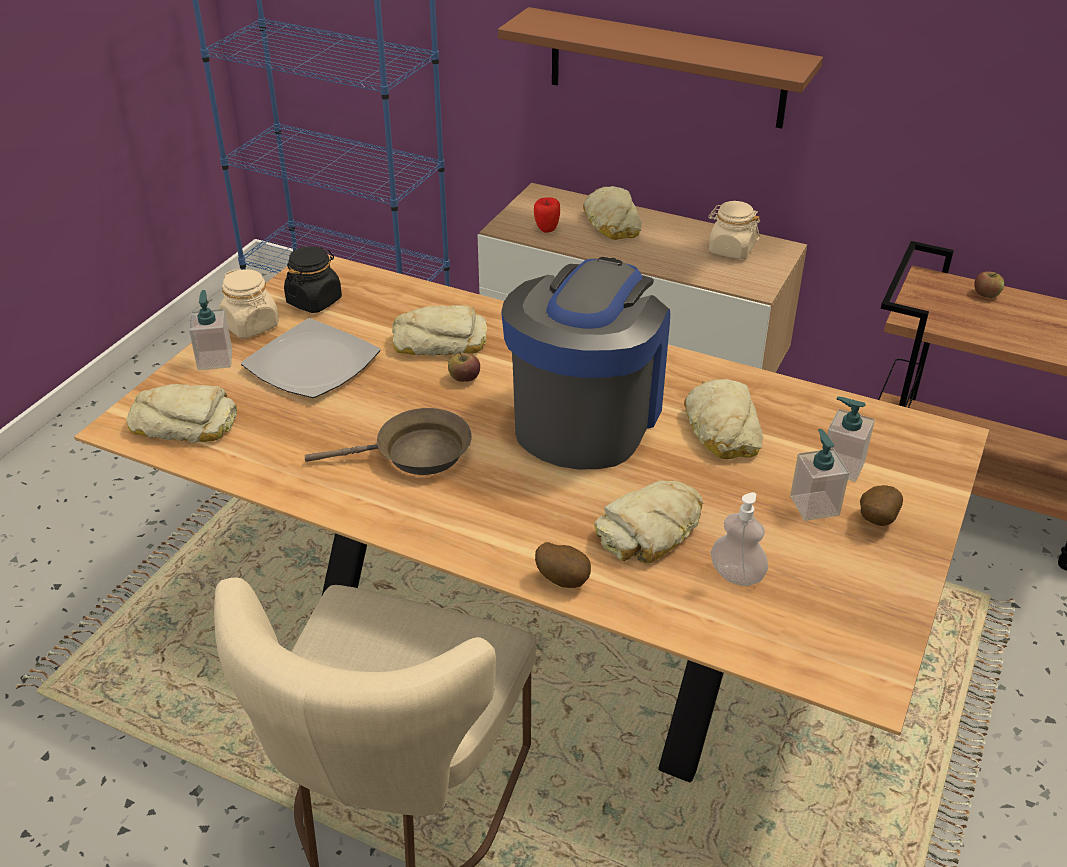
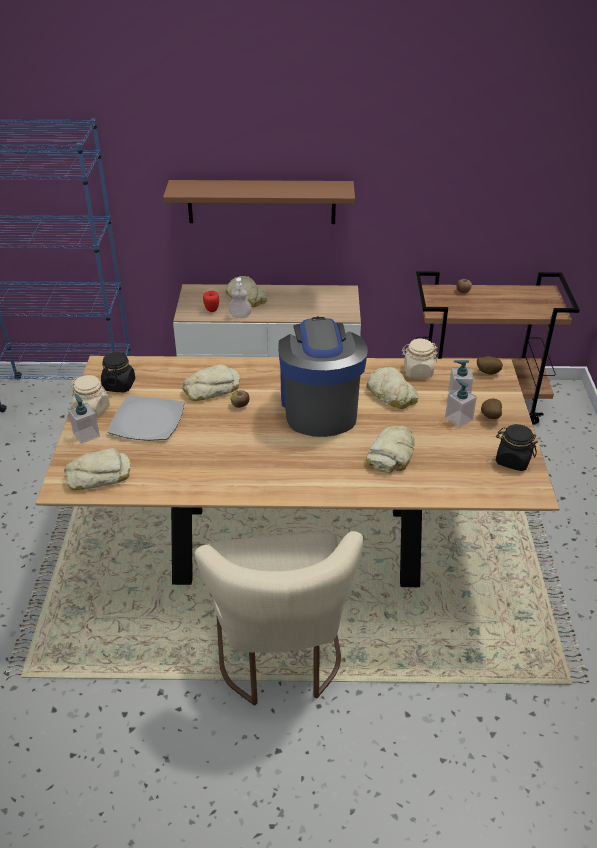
camera: 25 degrees left, 0 degrees up
brown frying pan [305,408,472,475] -> none
potato [535,542,591,588] -> potato moved to [477,356,503,375]
beige jar [708,201,760,259] -> beige jar moved to [402,339,438,378]
soap dispenser [711,492,768,586] -> soap dispenser moved to [228,278,252,318]
none -> black jar [496,424,538,471]

